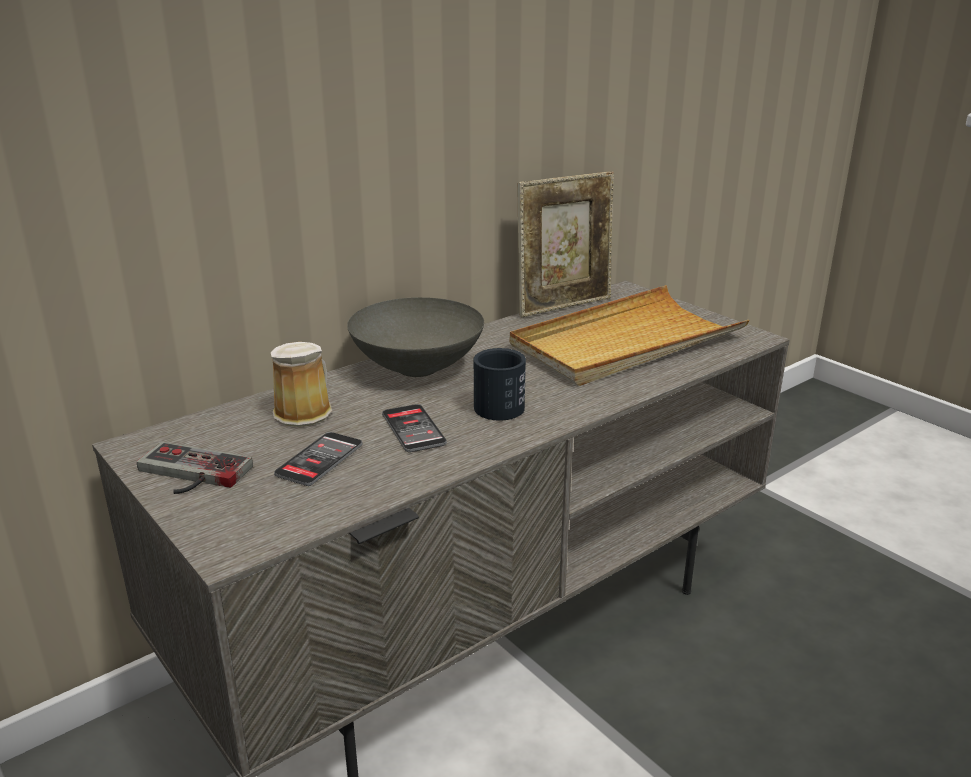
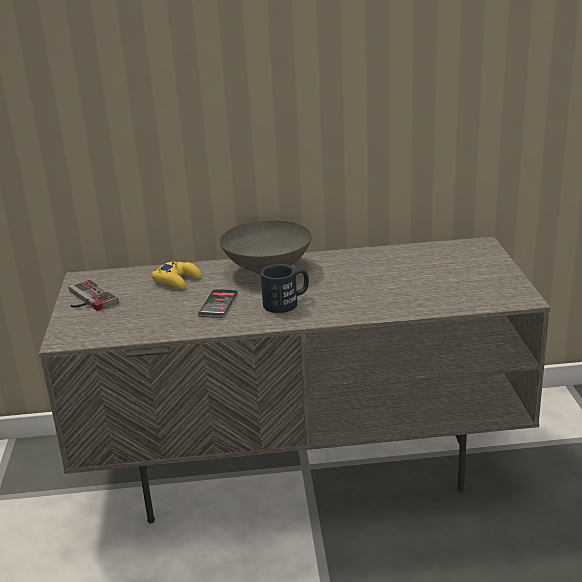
camera: 35 degrees right, 0 degrees up
mug [271,342,332,427] -> yellow game controller [152,261,201,289]
phone [274,432,363,486] -> none
beige tray [510,285,750,386] -> none
picture frame [518,172,614,317] -> none

